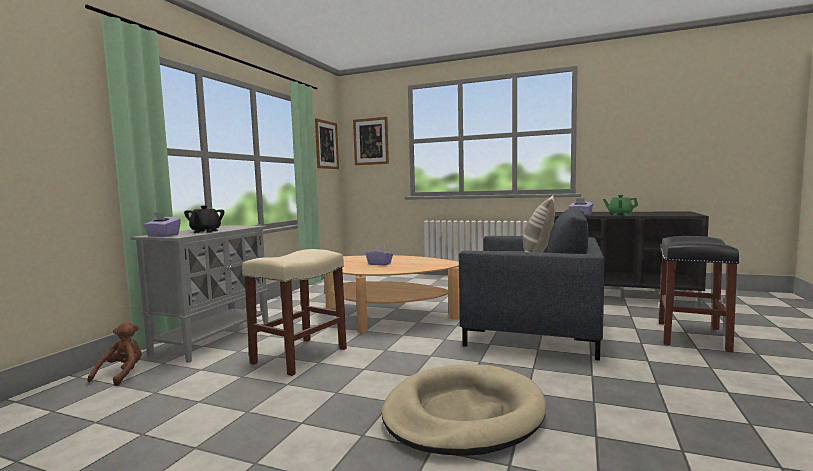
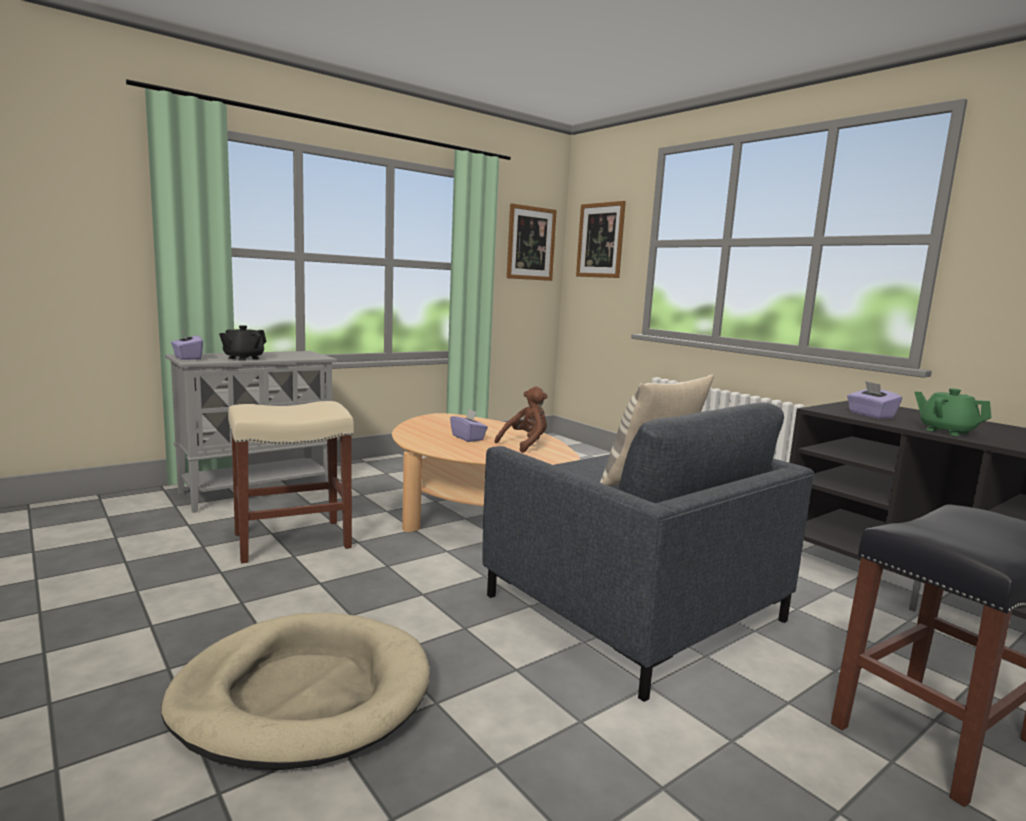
camera: 30 degrees right, 5 degrees up
brown plush toy [87,322,142,386] -> brown plush toy moved to [495,386,548,453]

